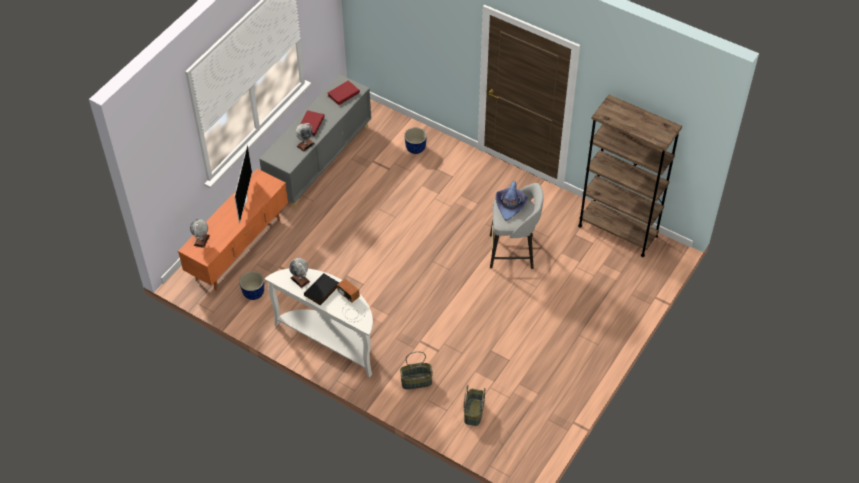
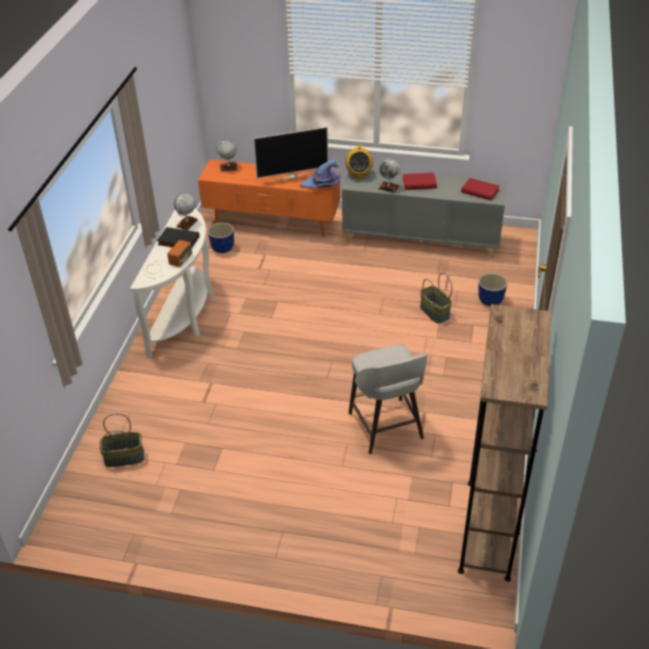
camera: 70 degrees right, 10 degrees down
basket [400,351,433,389] -> basket moved to [420,273,452,323]
purple hat [496,181,528,220] -> purple hat moved to [300,161,340,188]
none -> radio [345,144,373,178]

